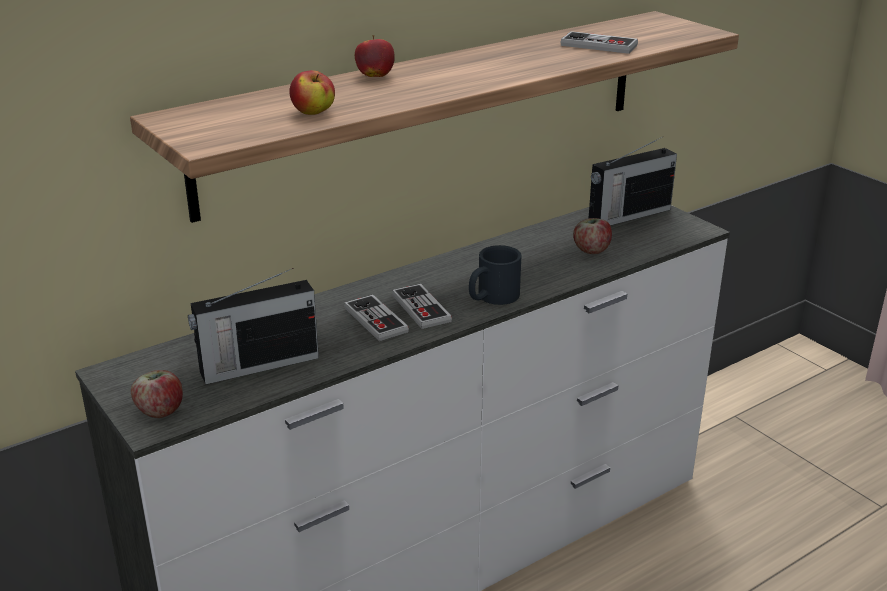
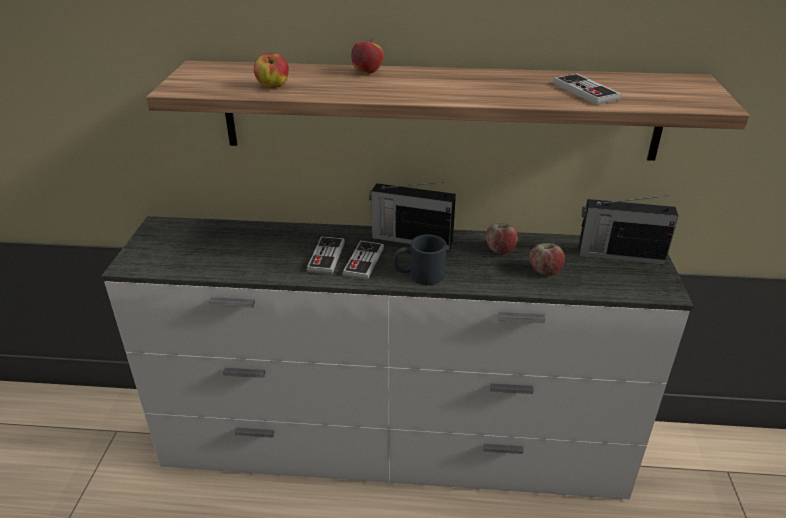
camera: 40 degrees right, 5 degrees up
apple [131,370,183,418] -> apple moved to [486,223,518,254]
radio [188,268,319,385] -> radio moved to [369,182,456,250]

